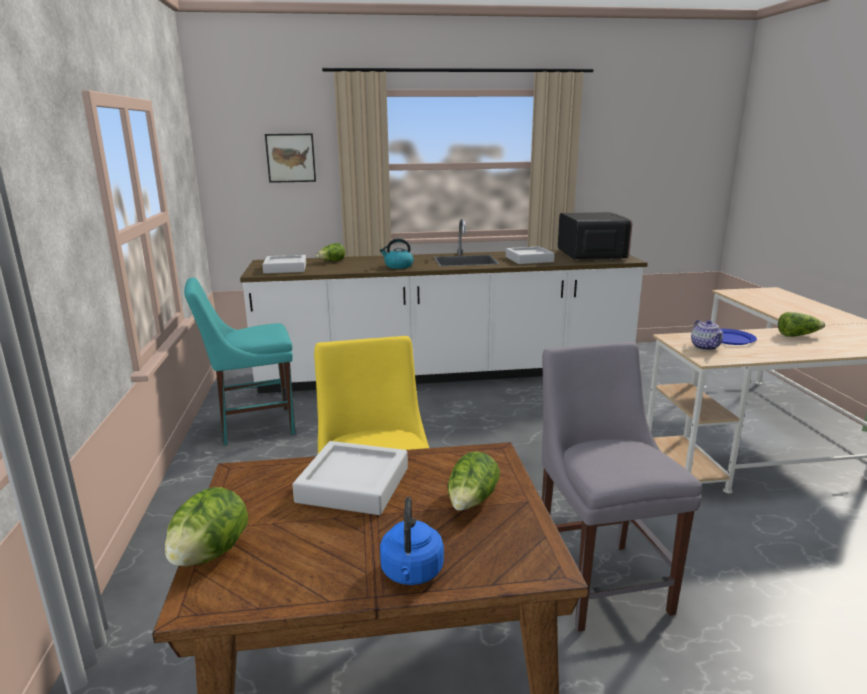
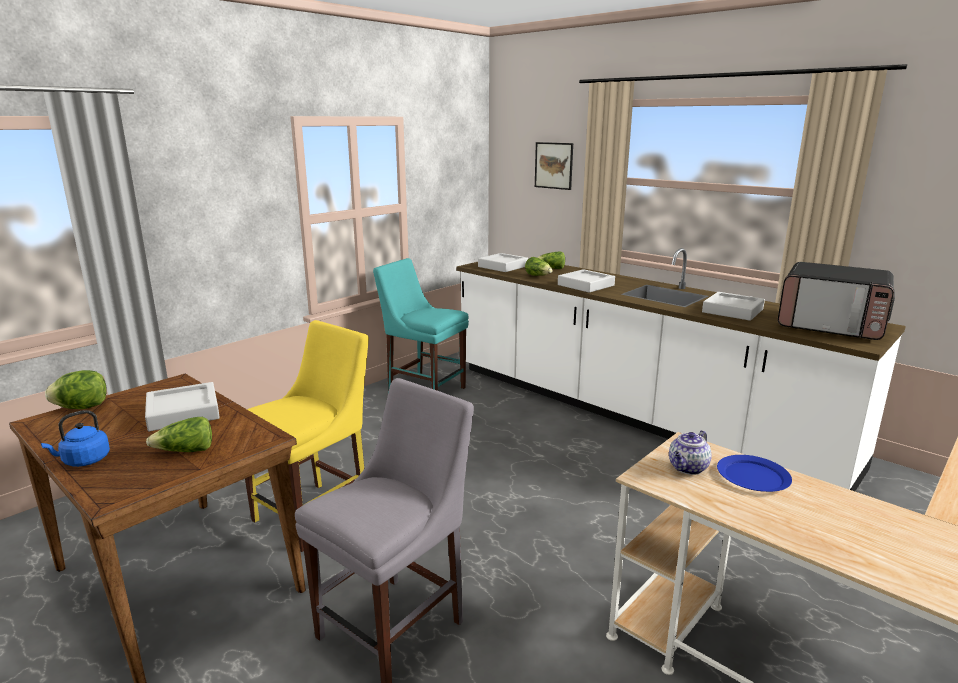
camera: 50 degrees right, 0 degrees up
kettle [380,238,414,269] -> grey tray [558,269,615,293]
microwave [558,212,632,260] -> microwave turned 75 degrees clockwise [778,262,895,340]
lettuce [778,312,825,337] -> lettuce moved to [525,257,553,276]

